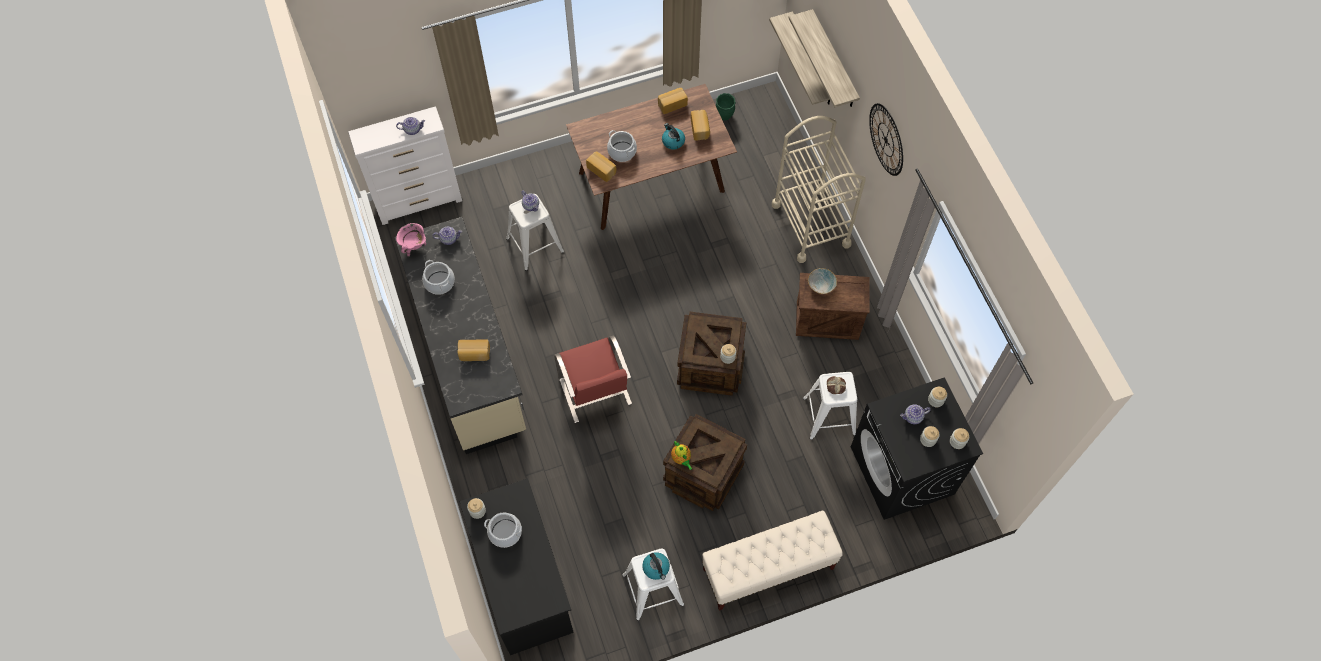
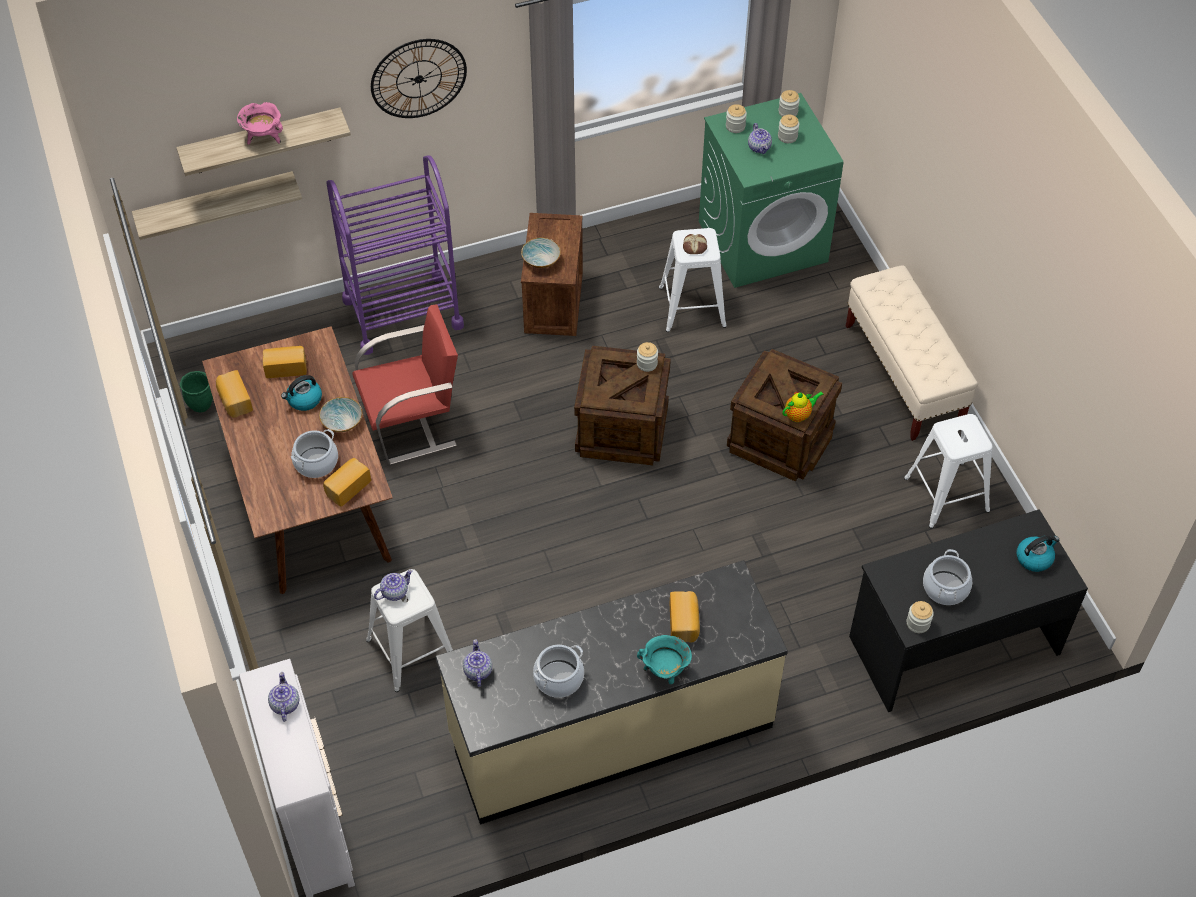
camera: 90 degrees left, 10 degrees down
pink cooking pot [396,223,426,257] -> pink cooking pot moved to [237,102,283,145]
red chair [554,335,632,423] -> red chair moved to [352,305,458,465]
kettle [642,552,670,580] -> kettle moved to [1016,535,1059,572]
beige cart [772,116,866,263] -> purple cart [326,155,464,355]
black washing machine [851,377,983,520] -> green washing machine [699,93,844,288]
none -> bowl [319,397,362,432]
none -> turquoise cooking pot [637,635,692,684]

